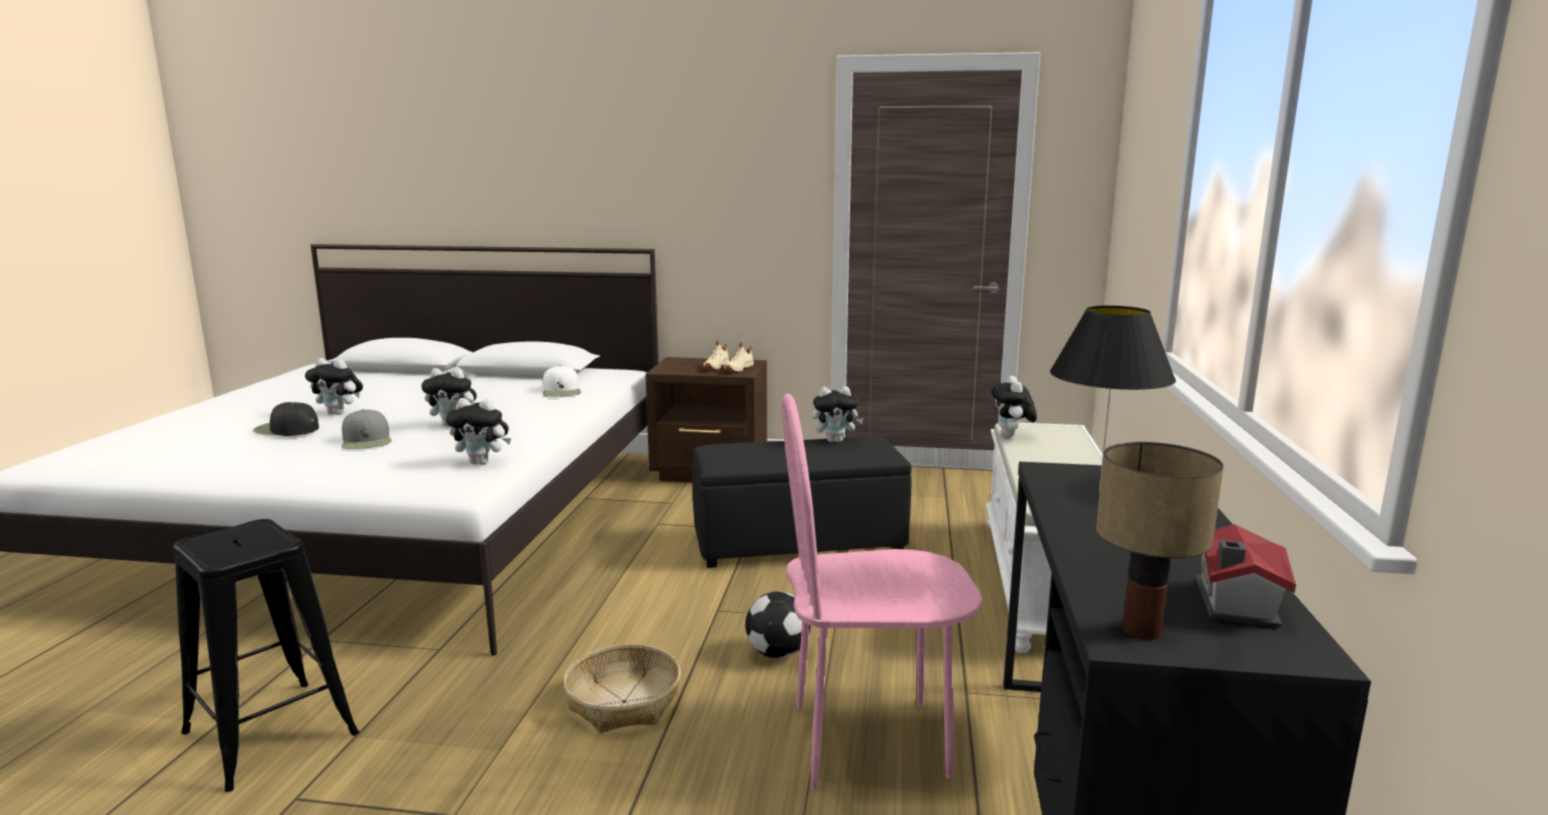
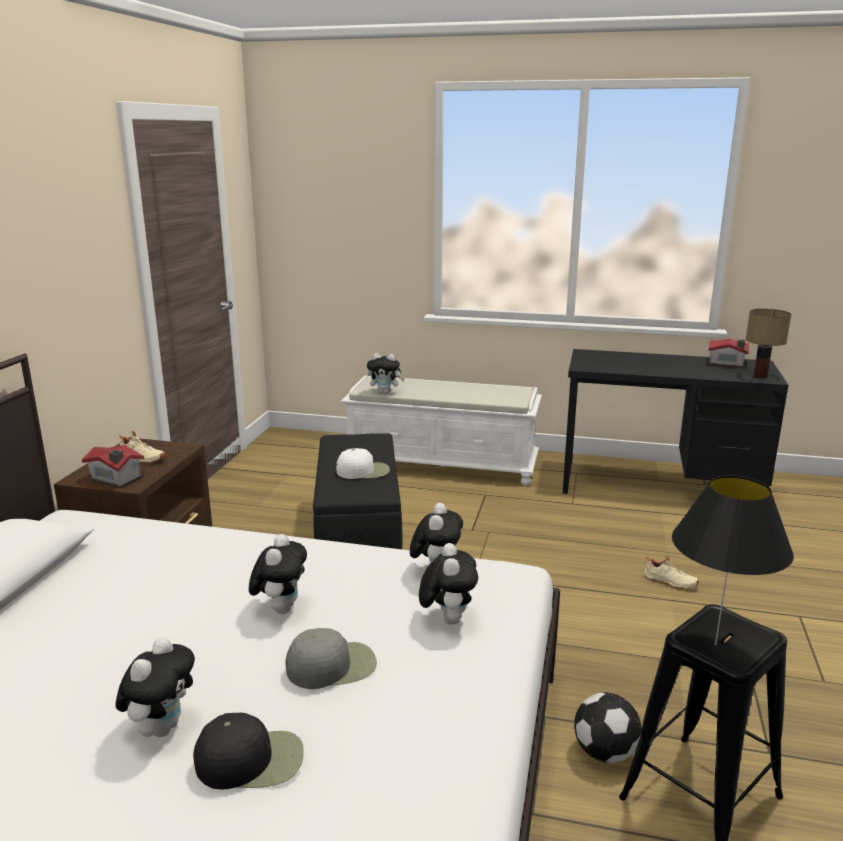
camera: 85 degrees left, 5 degrees up
black cap [253,402,319,436] -> black cap turned 120 degrees counterclockwise [193,713,304,790]
white cap [543,365,581,397] -> white cap moved to [336,448,390,479]
basket [564,644,681,733] -> none
beige shoe [724,343,754,372] -> beige shoe moved to [644,555,699,589]
football [745,591,811,658] -> football moved to [574,692,641,763]
pink chair [782,394,982,790] -> none
plush toy [812,386,863,443] -> plush toy moved to [419,543,478,625]
black table lamp [1050,305,1176,492] -> black table lamp moved to [672,475,794,645]
none -> toy house [82,445,144,488]

